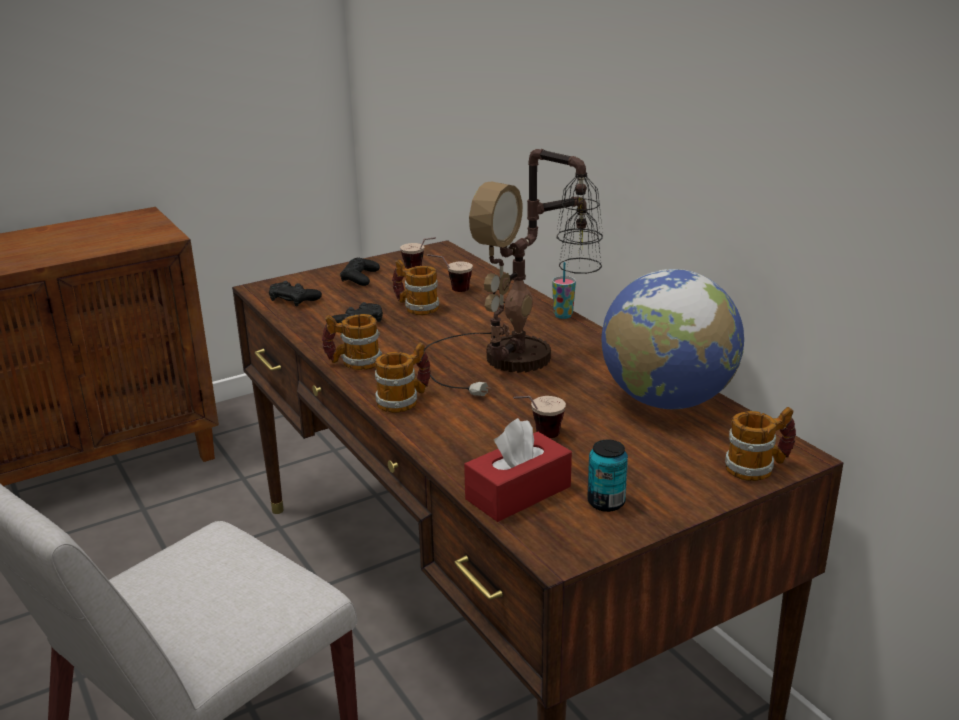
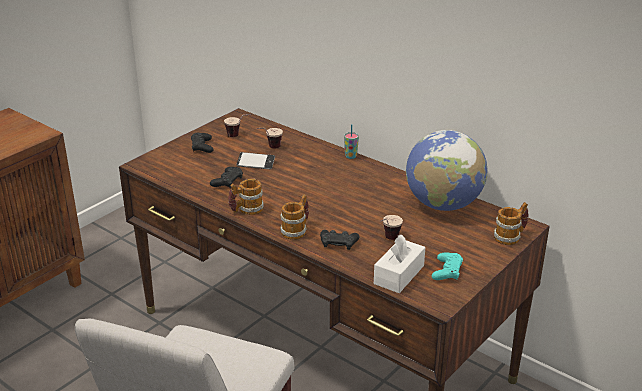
camera: 20 degrees left, 5 degrees up
black game controller [269,281,322,306] -> black game controller moved to [320,230,360,250]
mug [392,260,439,315] -> phone [236,152,275,169]
table lamp [424,149,603,396] -> none
red tissue box [464,418,572,522] -> white tissue box [374,235,425,293]
can [587,440,628,512] -> turquoise game controller [432,253,463,280]

